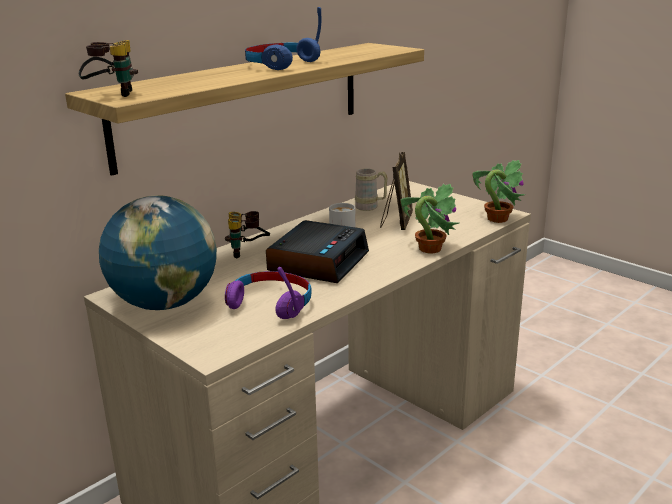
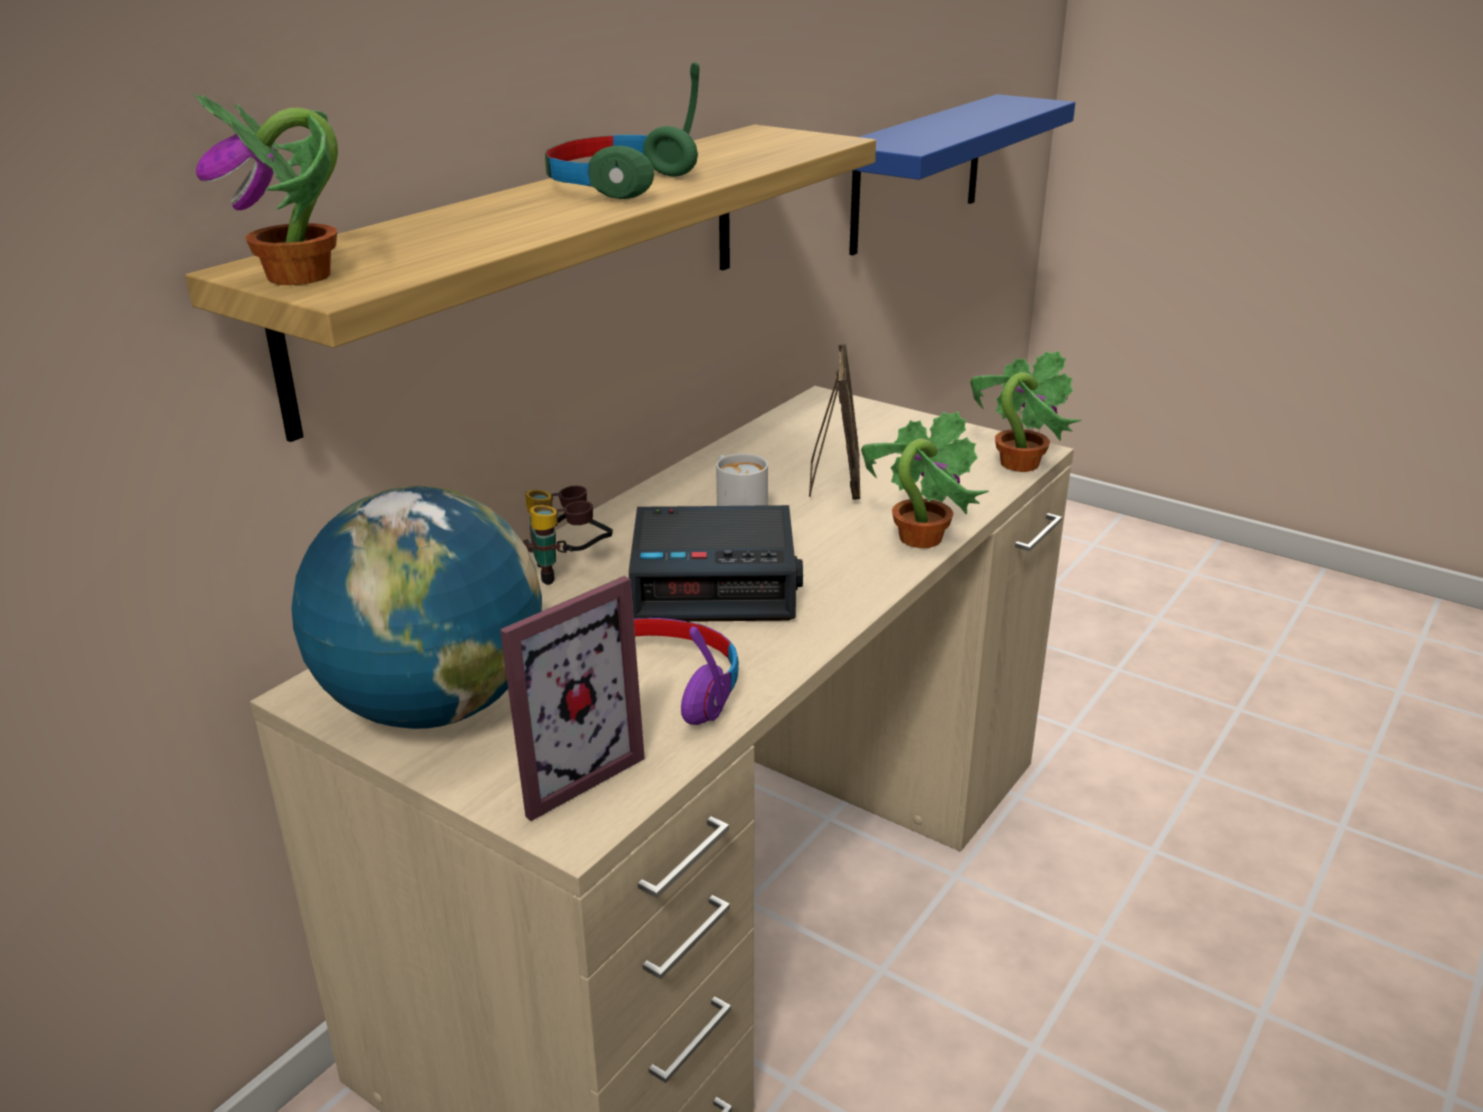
camera: 10 degrees left, 5 degrees up
binoculars [79,40,138,97] -> potted plant [193,93,338,285]
blue headphones [245,7,321,70] -> green headphones [545,62,699,199]
alarm clock [266,220,369,283] -> alarm clock turned 75 degrees clockwise [629,505,803,622]
beige mug [355,168,388,211] -> none
none -> picture frame [500,576,645,821]
none -> blue shelf [849,94,1075,255]

